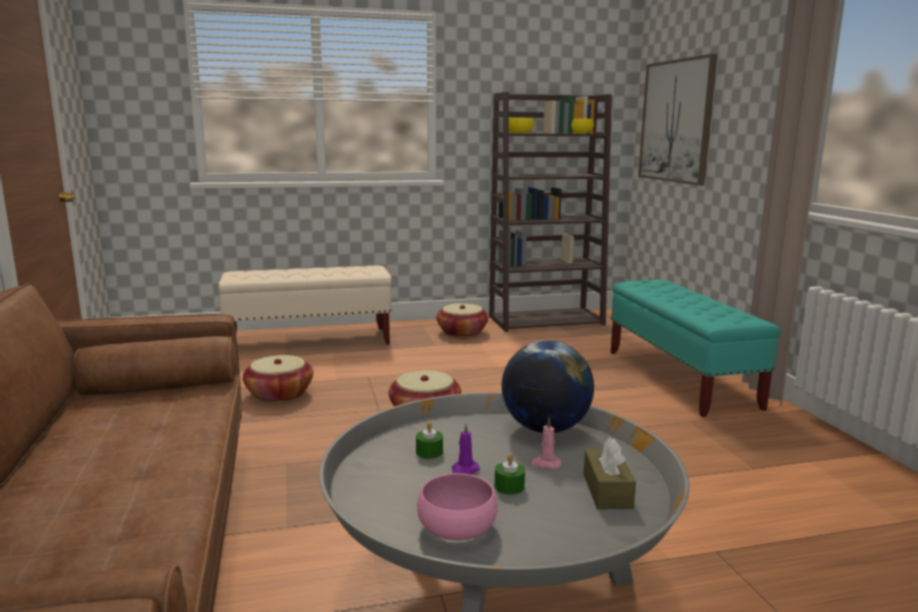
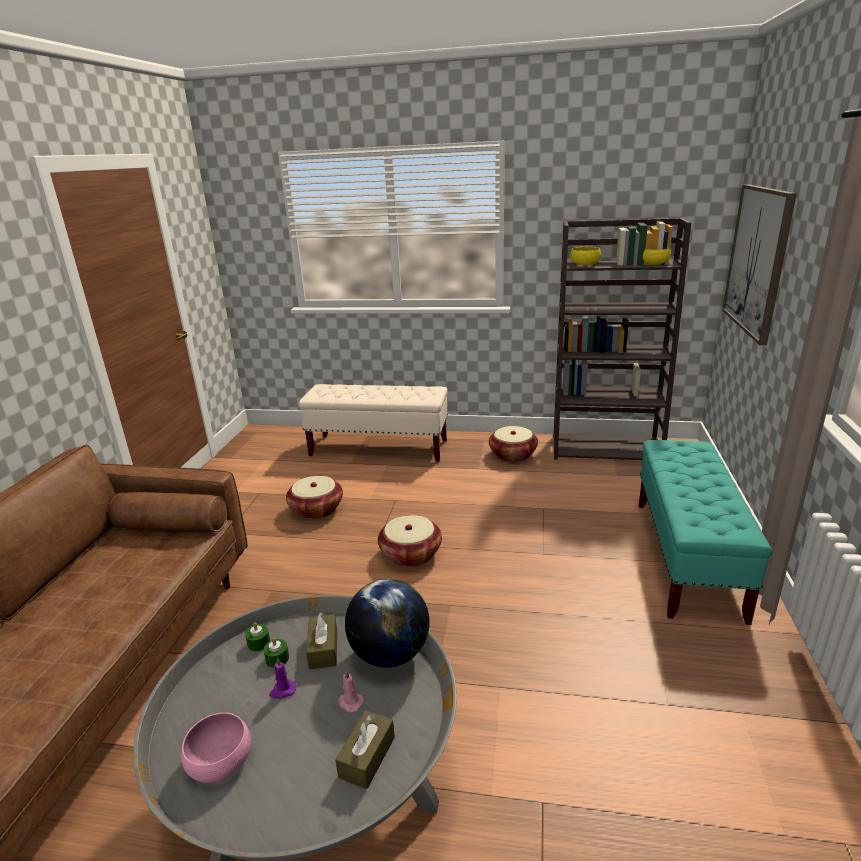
camera: 25 degrees right, 10 degrees up
green candle [495,454,525,495] -> green candle moved to [245,623,270,651]
none -> brown tissue box [306,612,337,670]

